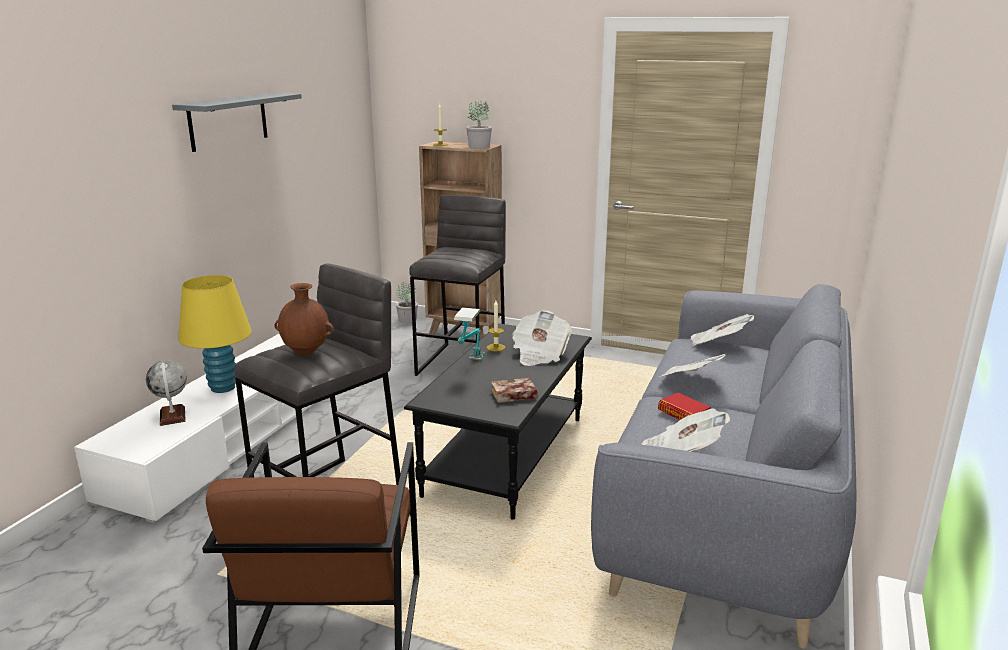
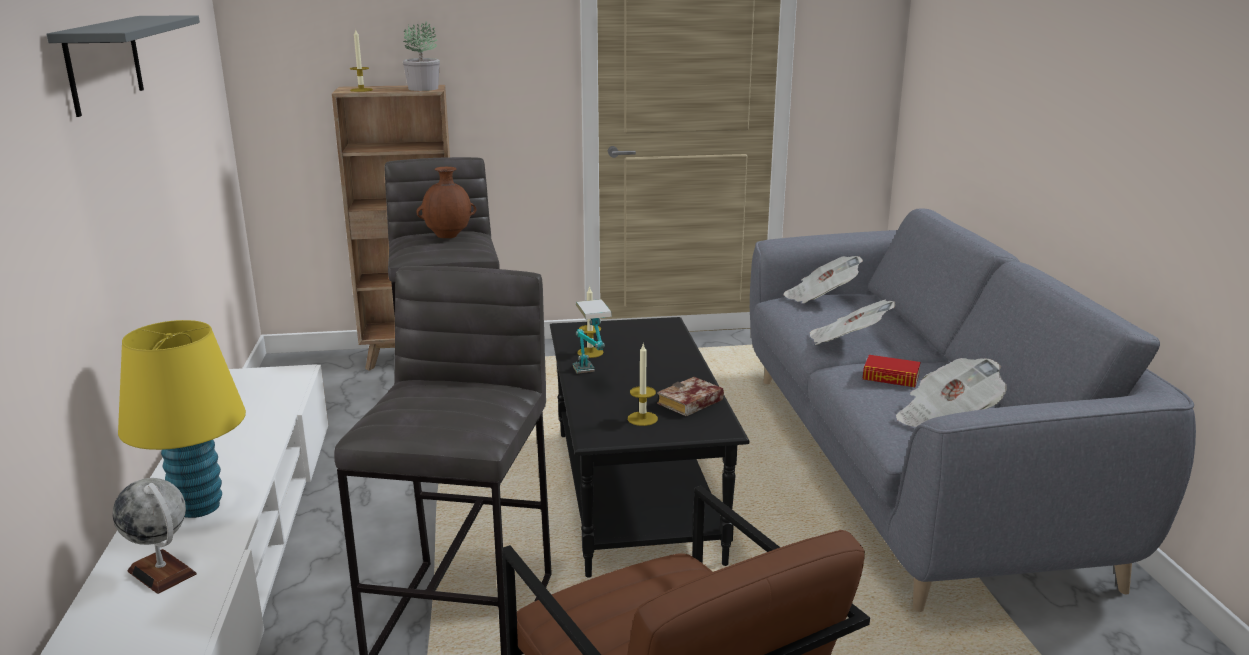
camera: 30 degrees left, 0 degrees up
brown vase [274,283,334,355] -> brown vase moved to [416,167,476,238]
potted plant [396,282,418,323] -> none
newspaper [512,310,572,366] -> none
none -> candle [628,344,658,426]

